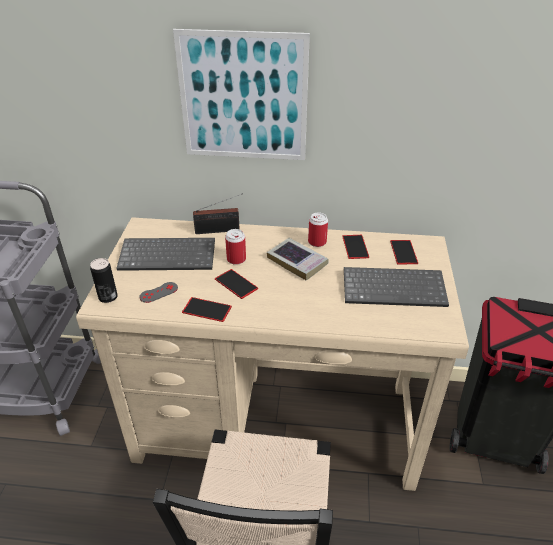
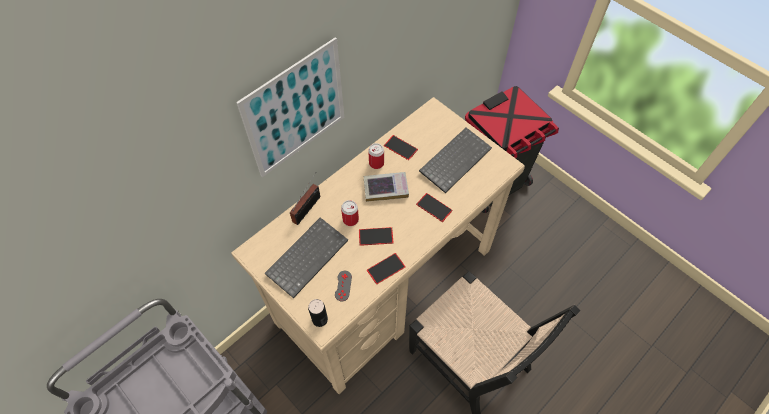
camera: 50 degrees left, 20 degrees up
phone [390,240,418,264] -> phone moved to [416,193,453,222]

